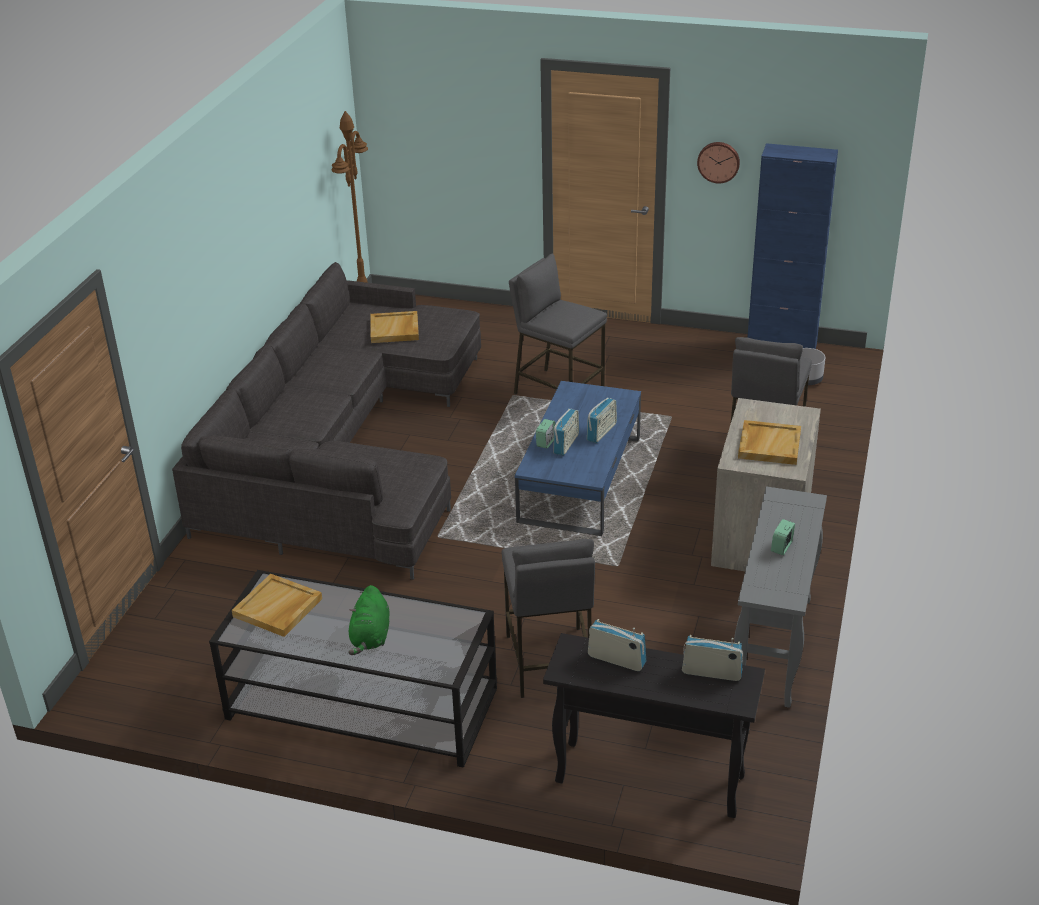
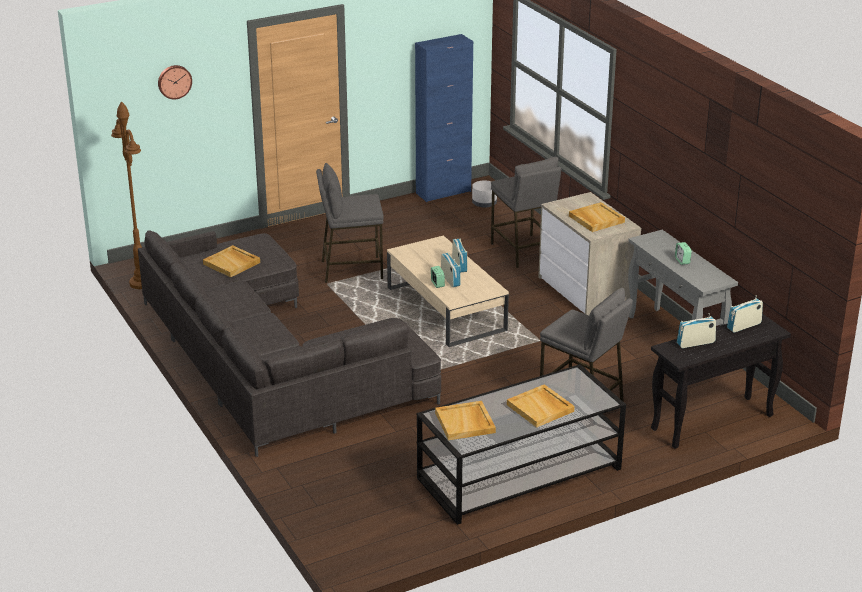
camera: 45 degrees left, 5 degrees down
green plush toy [348,585,390,655] -> beige tray [507,384,575,428]
blue coffee table [515,381,641,536] -> beige coffee table [387,235,509,347]
wall clock [697,142,740,183] -> wall clock moved to [158,65,192,100]

